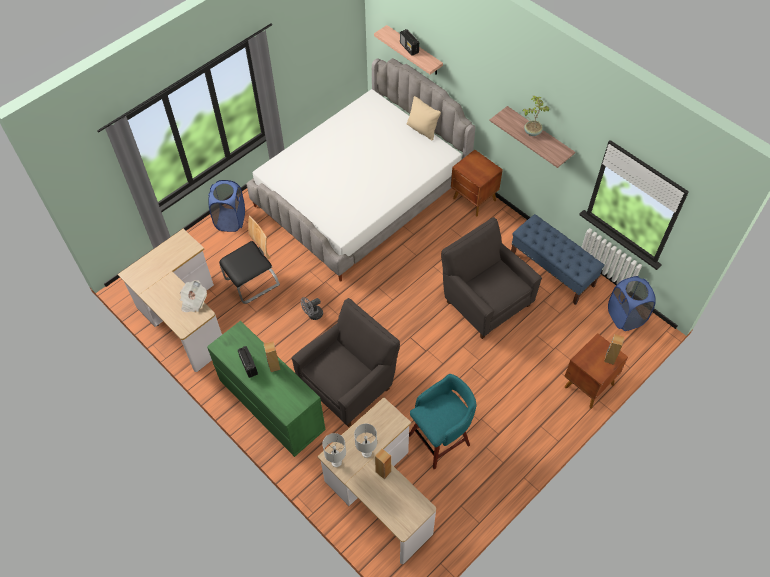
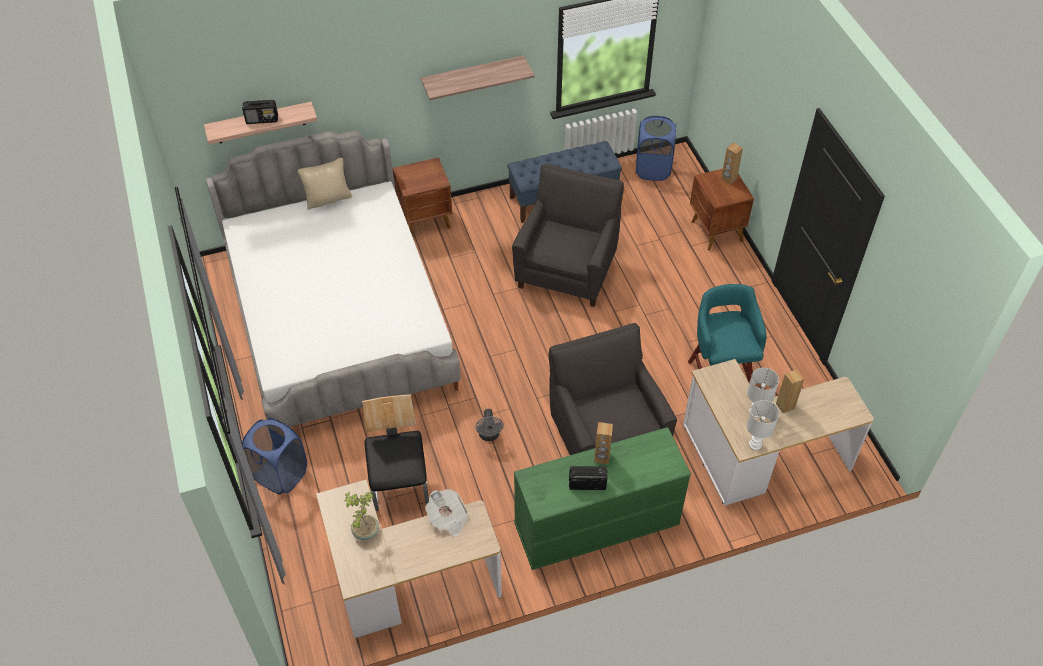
camera: 65 degrees left, 5 degrees down
grey armchair [441,217,542,339] -> grey armchair turned 120 degrees clockwise [512,163,624,307]
potted plant [522,96,549,136] -> potted plant moved to [344,492,379,540]

